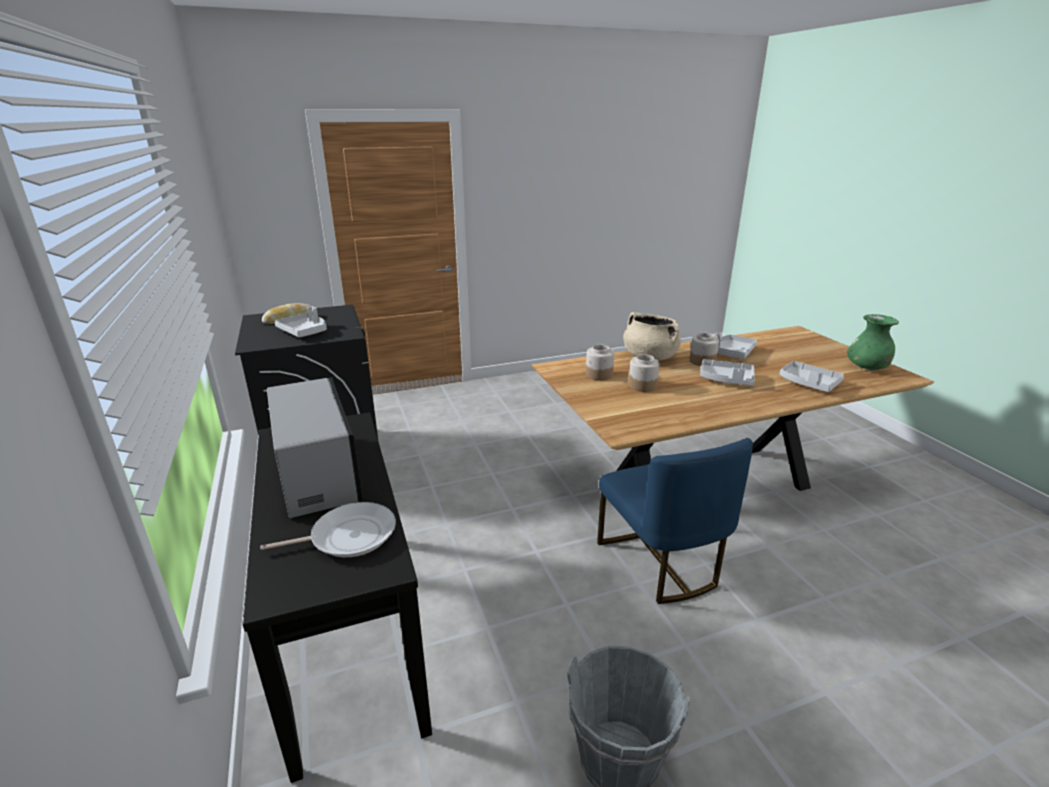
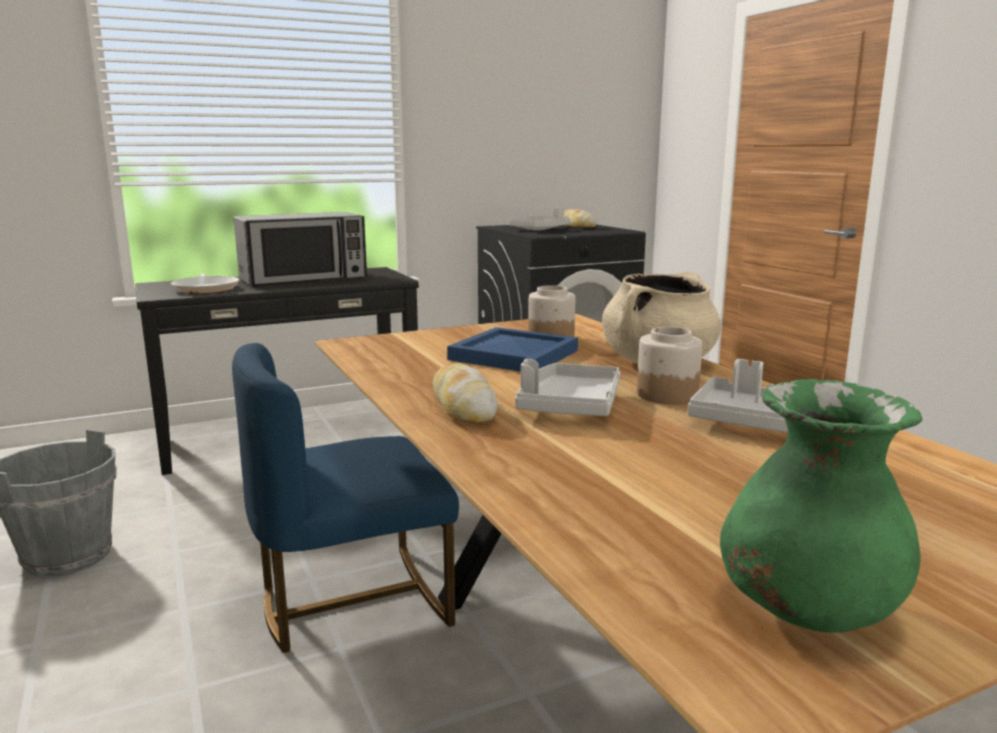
camera: 85 degrees right, 10 degrees down
jar [629,354,660,392] -> blue tray [447,327,578,372]
grey tray [780,361,844,392] -> none
none -> bread [432,363,498,423]

